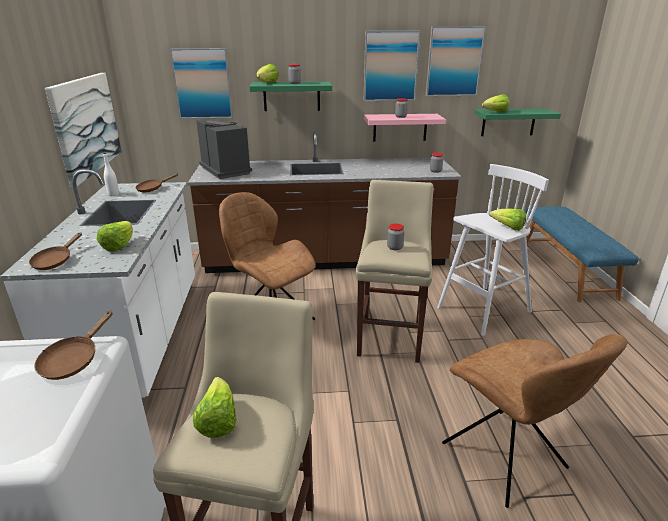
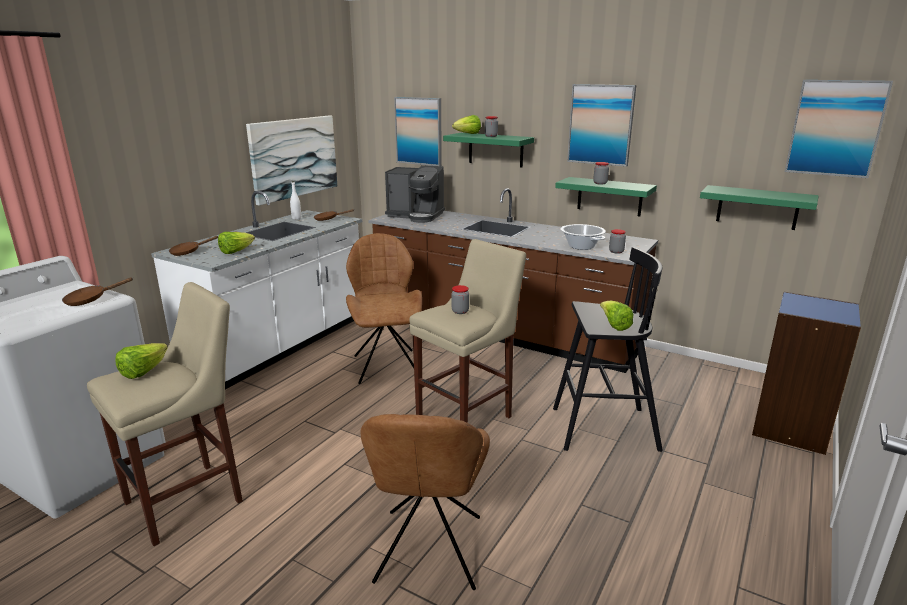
camera: 35 degrees right, 5 degrees down
coffee machine [196,120,252,179] -> coffee machine turned 105 degrees clockwise [385,165,445,223]
pink shelf [364,114,446,142] -> green shelf [555,177,657,216]
picture [426,26,486,96] -> picture moved to [785,80,893,178]
white stool [437,164,549,336] -> black stool [553,247,663,452]
lettuce [482,94,509,112] -> none
blue bench [526,206,639,302] -> blue bookcase [752,292,861,455]
none -> cooking pot [561,224,606,250]

